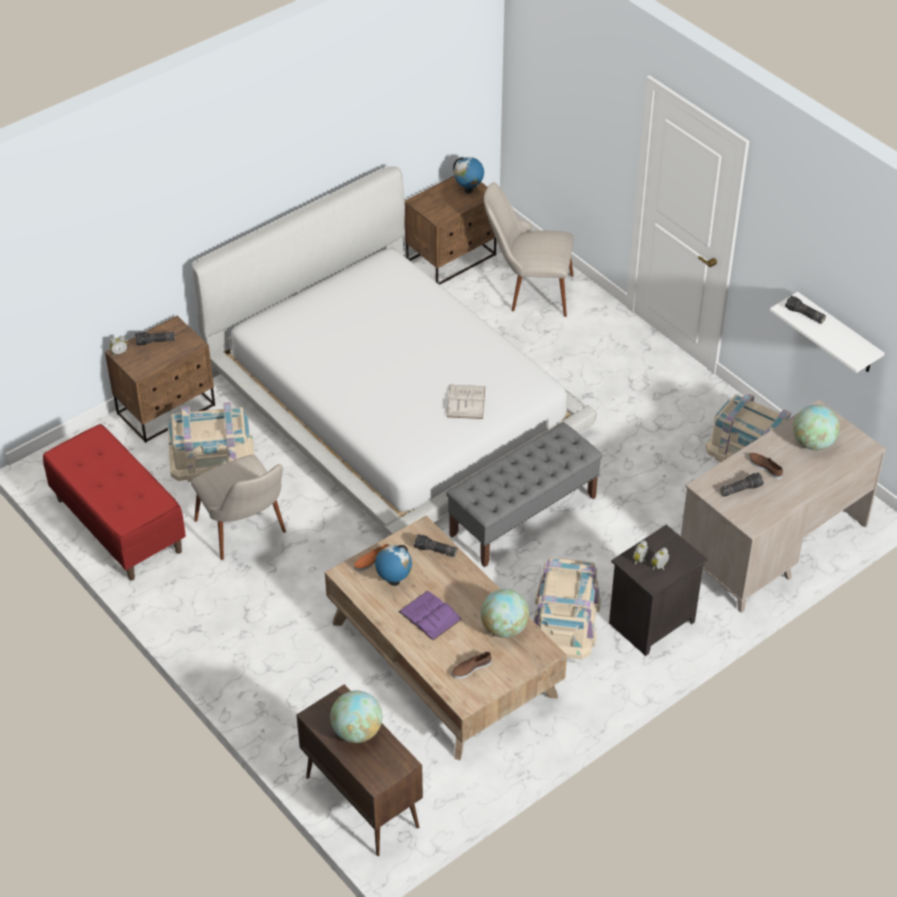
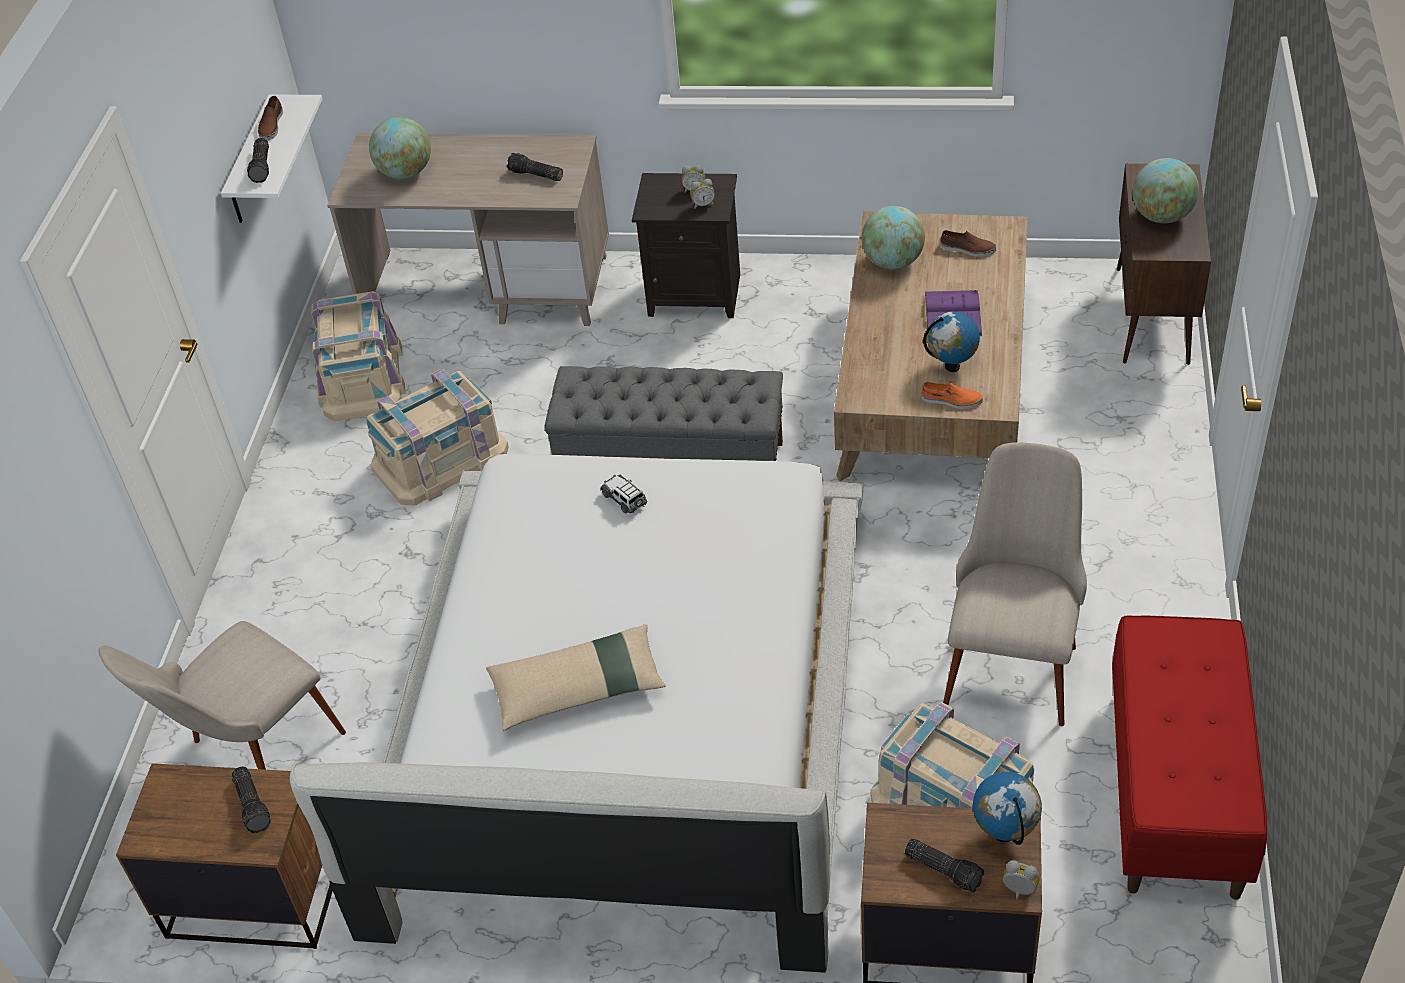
camera: 130 degrees left, 0 degrees up
flashlight [414,534,457,557] -> flashlight moved to [232,767,271,833]
white book [447,385,485,419] -> toy car [600,474,647,514]
globe [453,157,484,193] -> globe moved to [973,772,1042,845]
beige chair [484,182,574,317] -> beige chair turned 75 degrees clockwise [98,621,346,770]
beige storage box [533,557,601,659] -> beige storage box moved to [367,369,509,506]
brown shoe [749,453,783,479] -> brown shoe moved to [258,96,283,141]
none -> beige pillow [486,624,666,731]

